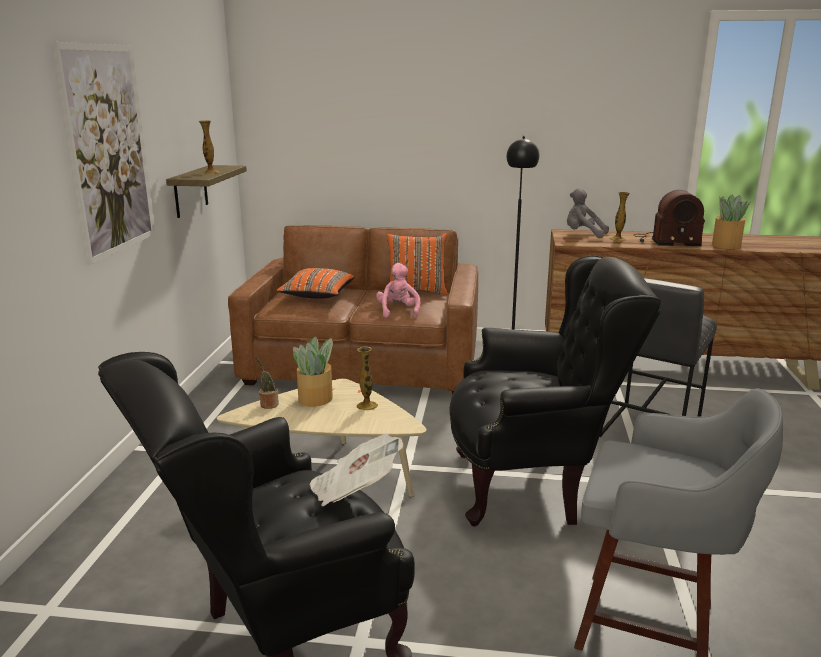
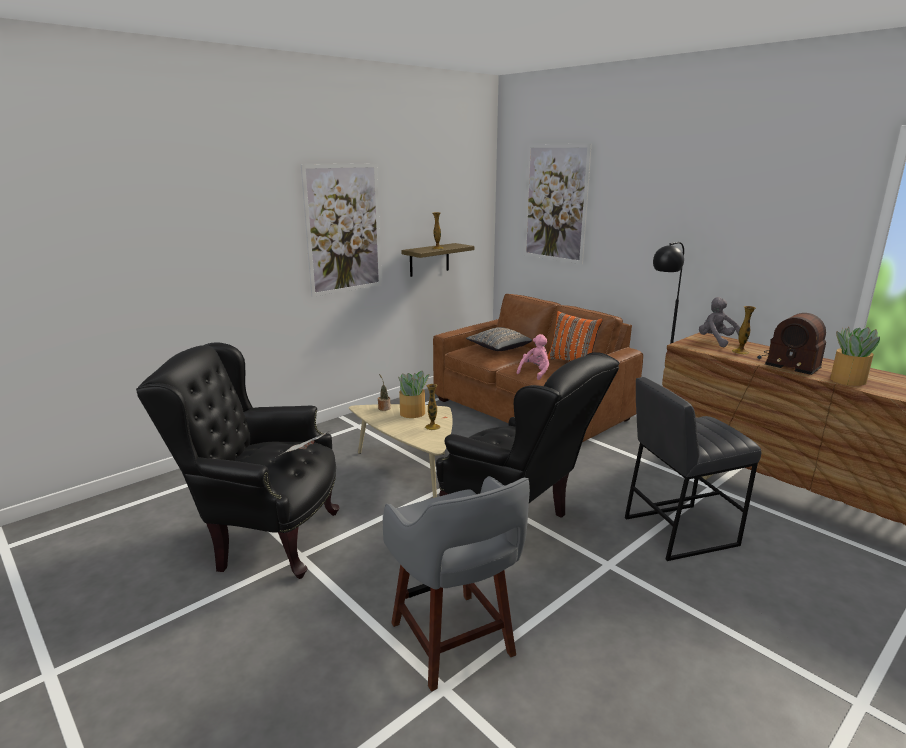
camera: 40 degrees right, 0 degrees up
orange pillow [276,268,354,299] -> grey pillow [466,327,532,351]
none -> picture [524,144,592,264]

